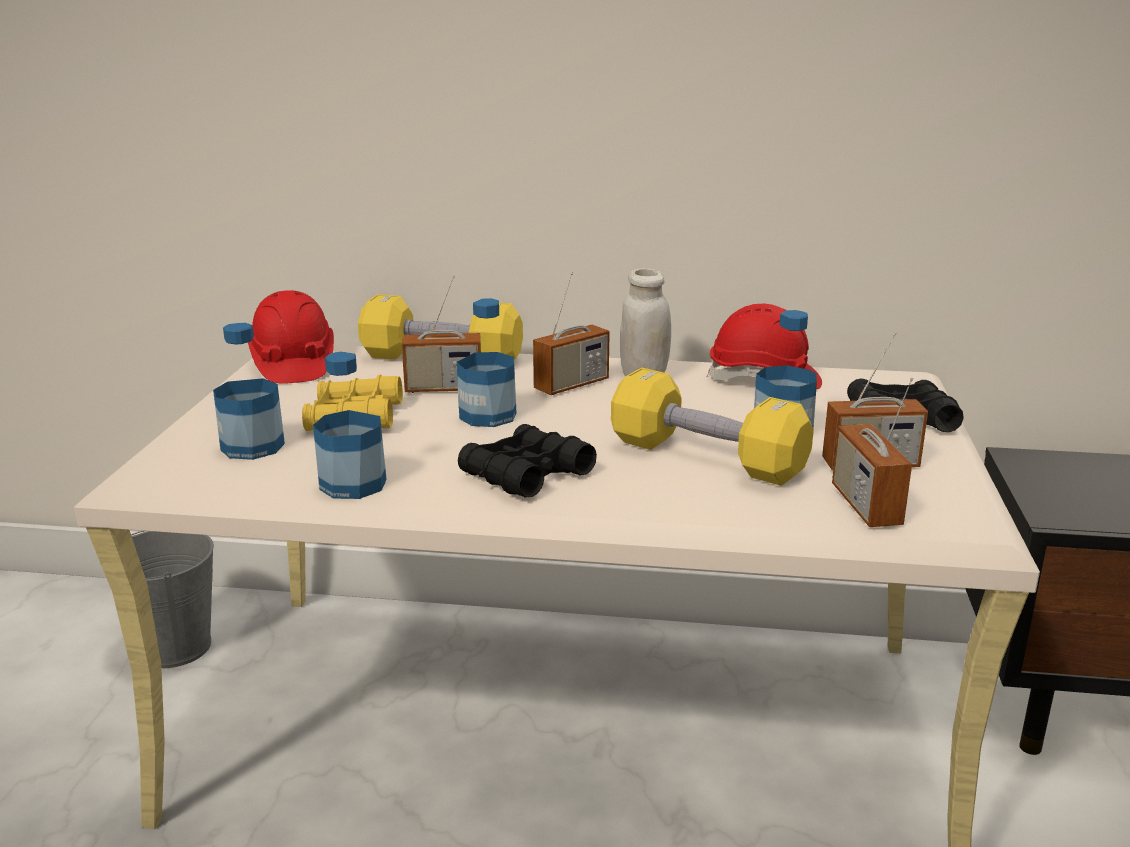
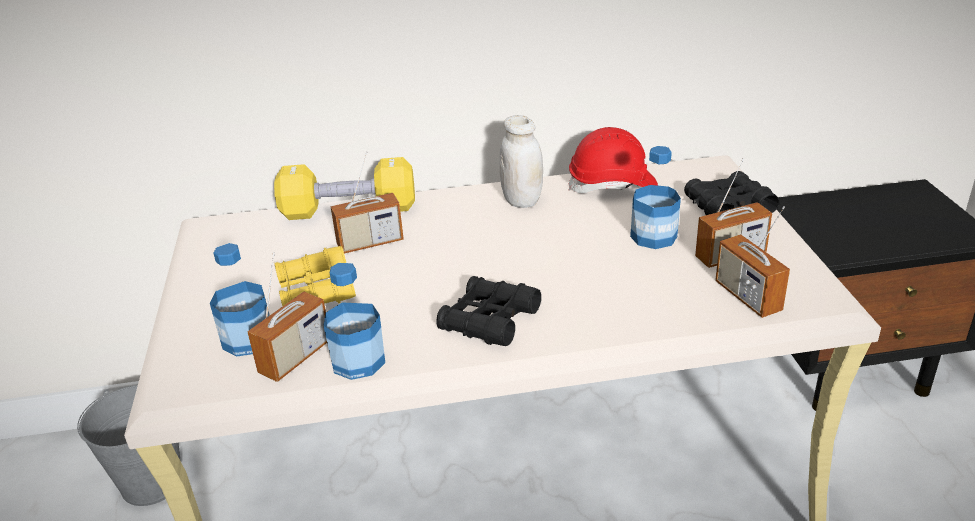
camera: 15 degrees left, 10 degrees up
red hard hat [248,290,334,384] -> none
bottle [457,298,517,427] -> none
radio [533,272,610,395] -> radio moved to [247,252,327,382]
yellow dumbbell [611,368,814,486] -> none

